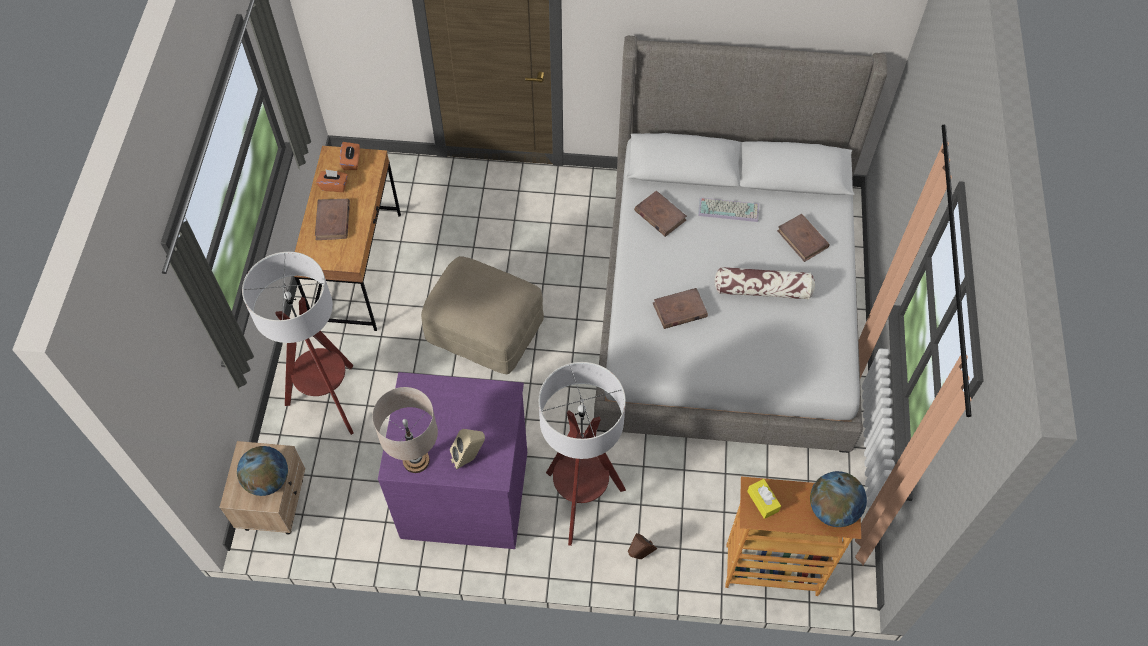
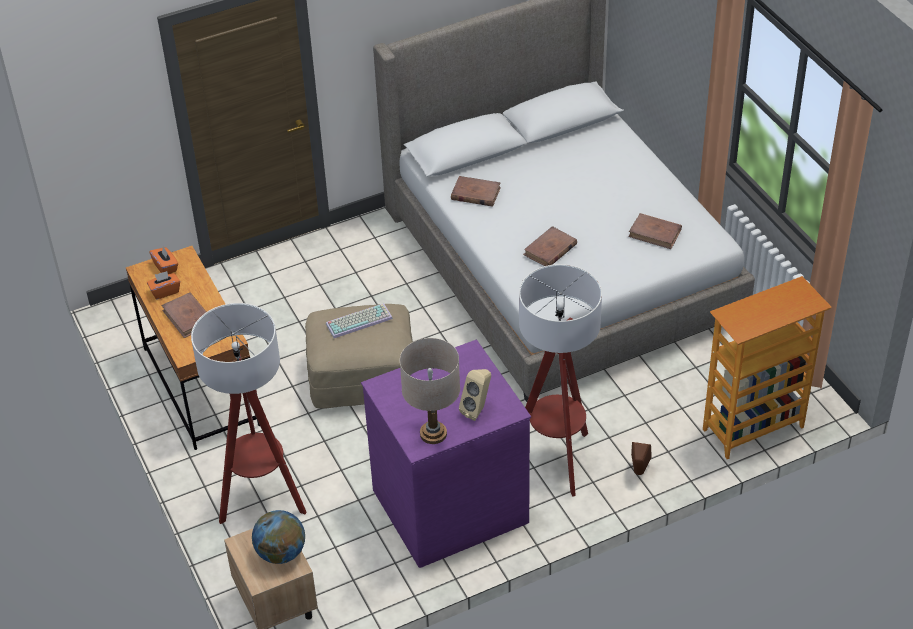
camera: 30 degrees left, 15 degrees down
keyboard [698,198,759,222] -> keyboard moved to [326,303,393,338]
pillow [715,267,815,300] -> none
yellow tissue box [747,479,781,519] -> none
brown book [777,214,830,262] -> brown book moved to [628,213,682,249]
globe [810,471,867,527] -> none

